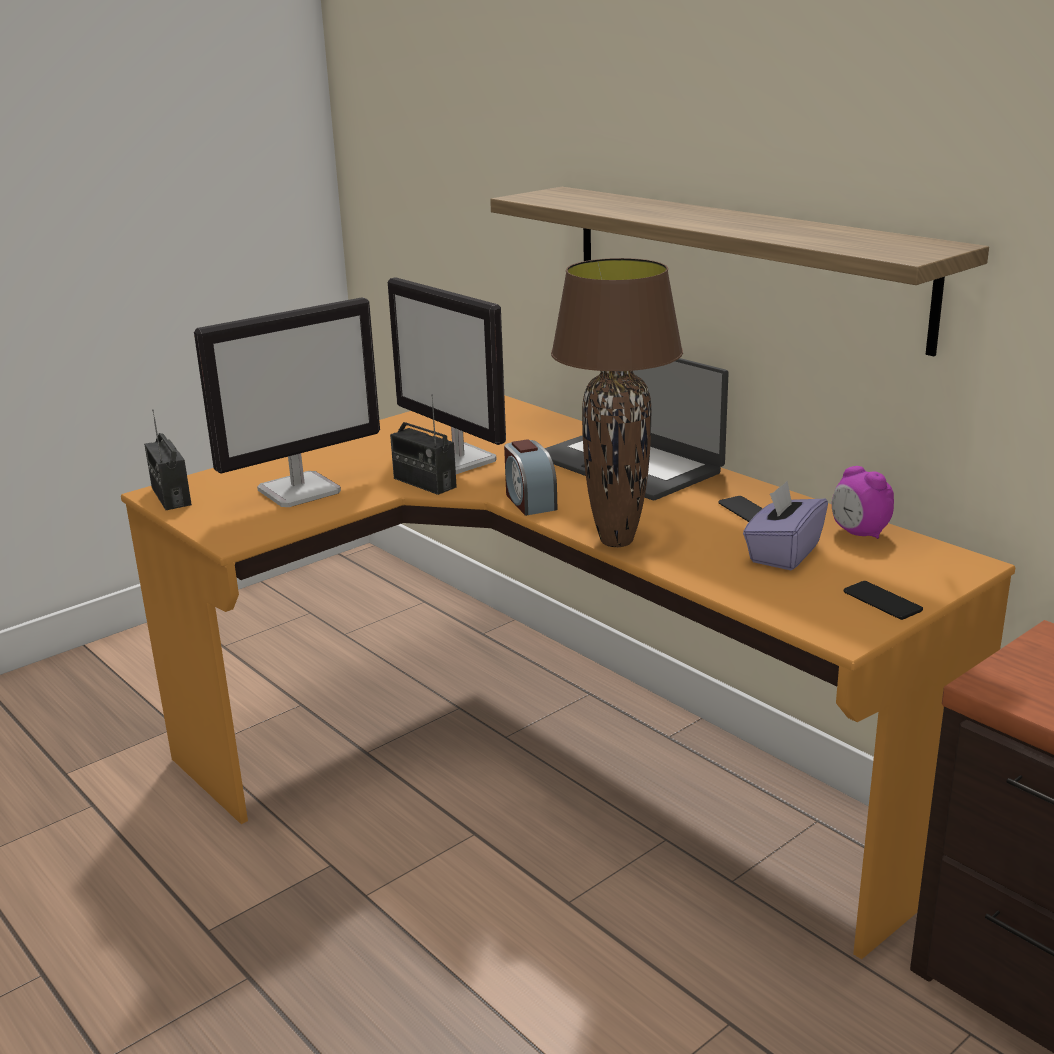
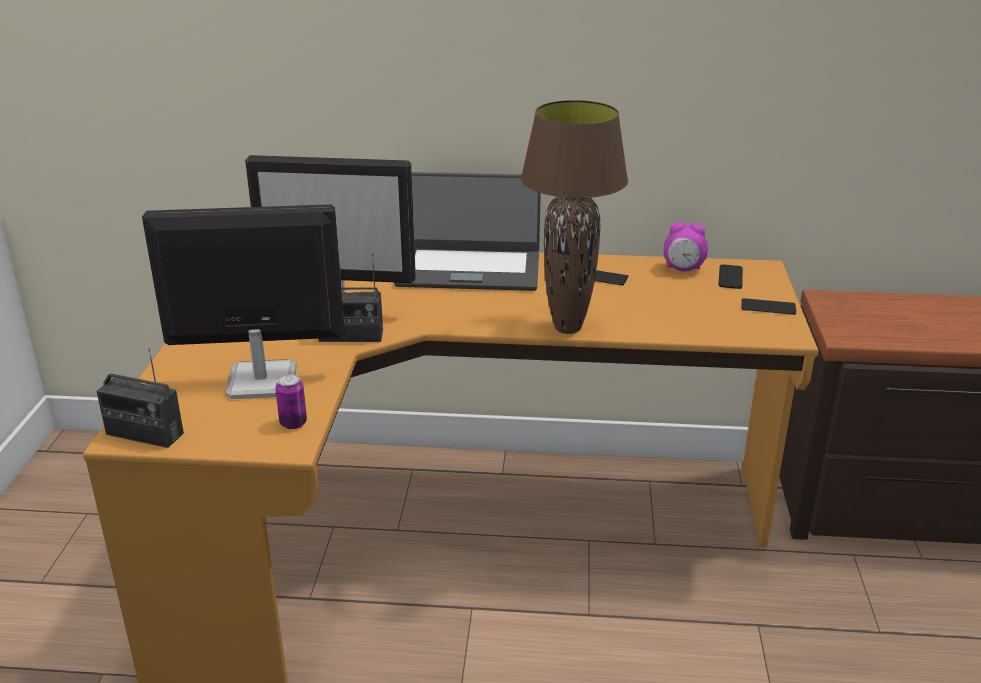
camera: 45 degrees left, 5 degrees up
monitor [194,297,380,507] -> monitor turned 105 degrees counterclockwise [142,204,345,399]
shelf [490,187,989,356] -> none
alarm clock [504,439,557,516] -> none
purple tissue box [743,481,828,570] -> none
none -> can [275,374,307,429]
none -> phone [718,264,743,289]

